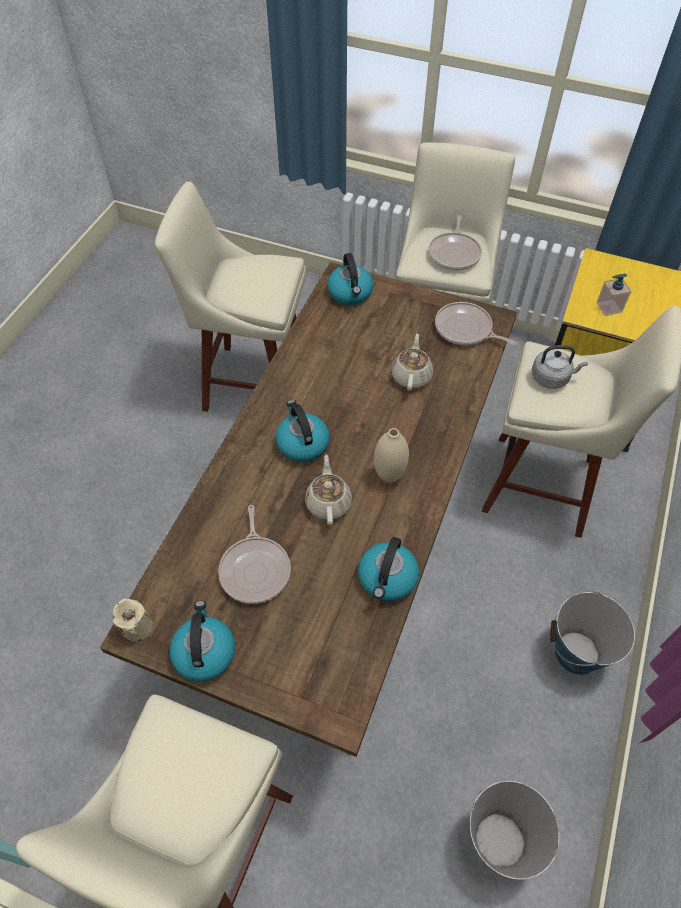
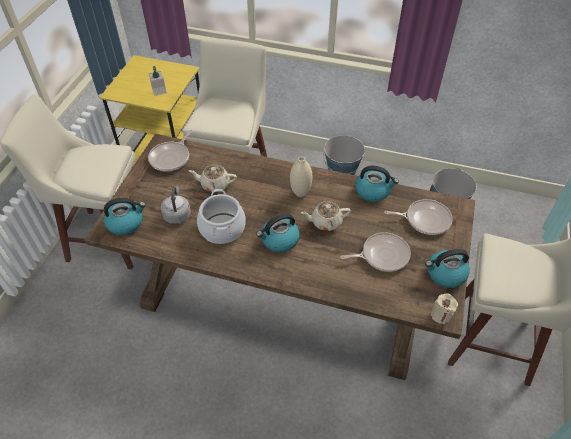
camera: 95 degrees left, 5 degrees down
beige stool [155,182,306,412] -> none
frying pan [428,215,482,270] -> frying pan moved to [384,199,453,235]
grey kettle [532,345,588,389] -> grey kettle moved to [161,186,191,224]
none -> cooking pot [197,189,246,244]

